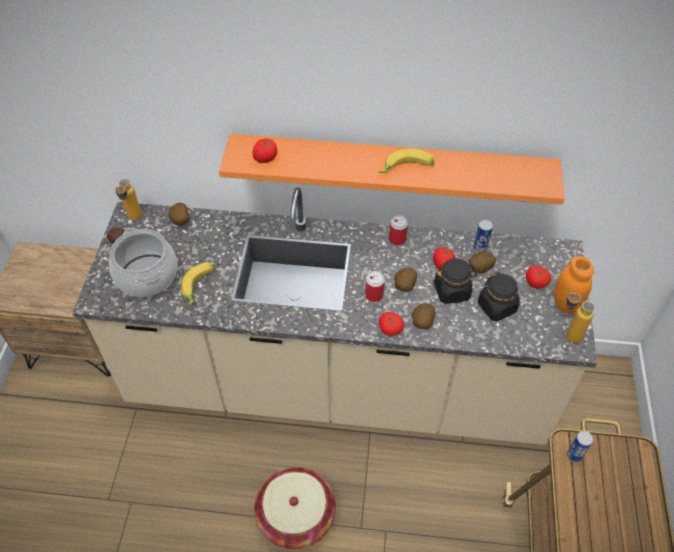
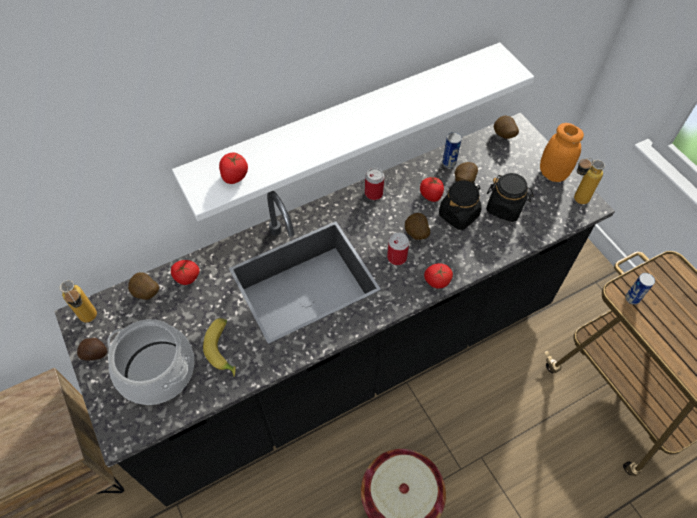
camera: 35 degrees left, 5 degrees up
beige counter [72,187,597,445] -> black counter [54,113,615,507]
orange shelf [219,134,565,205] -> white shelf [172,42,534,221]
banana [378,148,434,173] -> none
potato [412,303,435,329] -> potato moved to [494,116,519,139]
tomato [526,266,551,289] -> tomato moved to [171,260,200,285]

